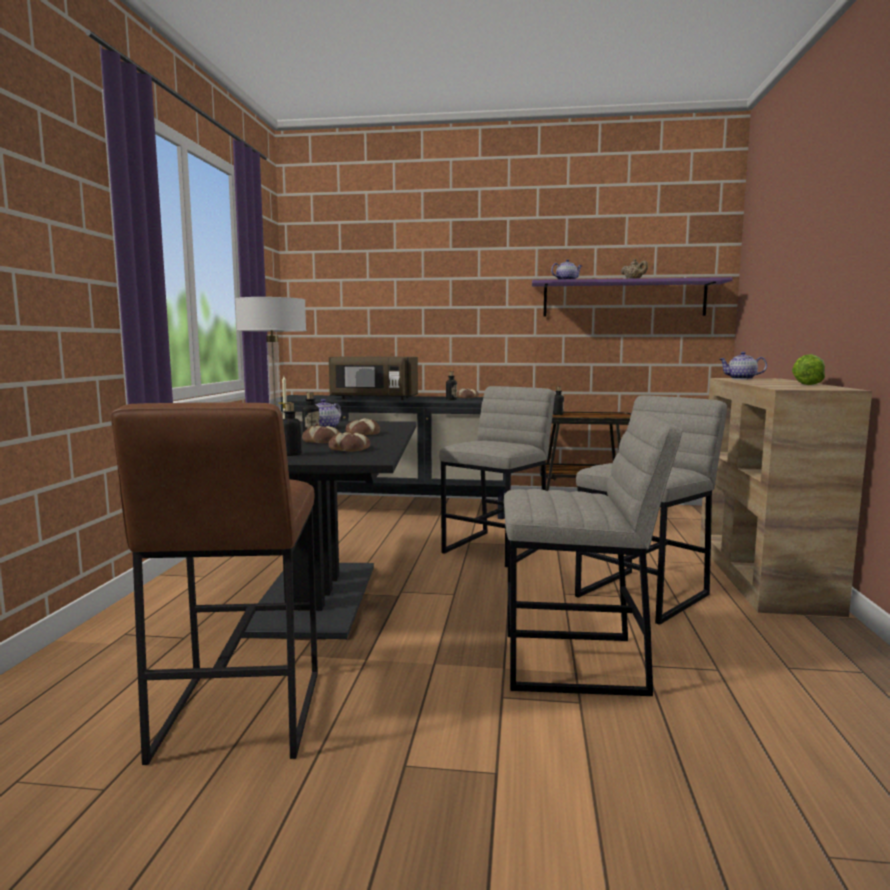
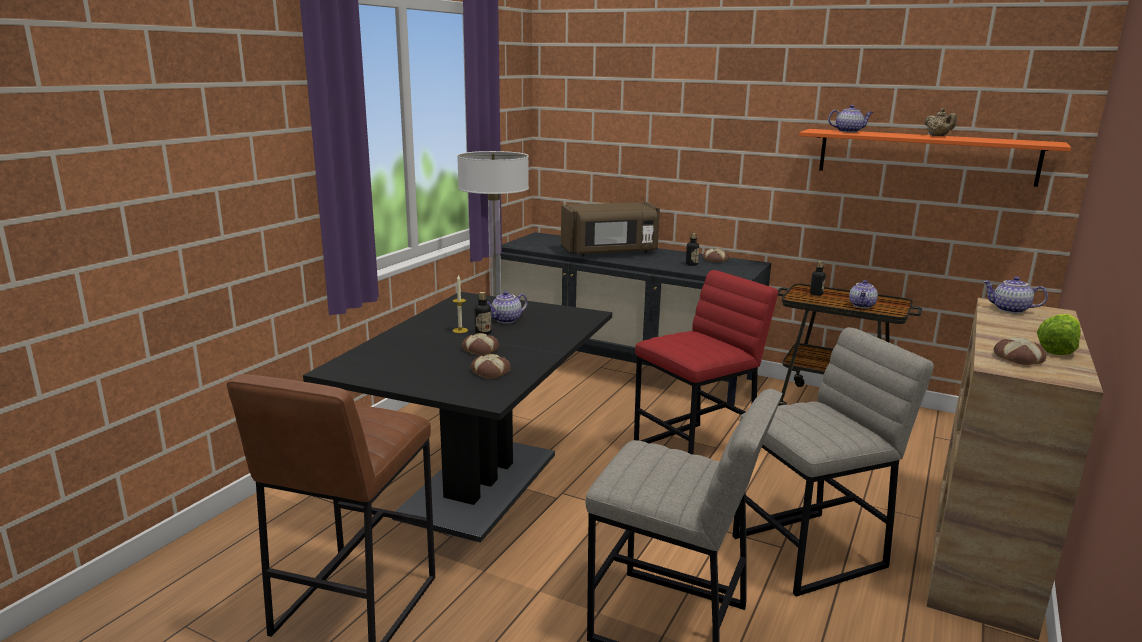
camera: 20 degrees right, 10 degrees up
bottle [283,403,301,456] -> none
brown microwave [329,356,418,400] -> brown microwave turned 45 degrees counterclockwise [561,202,660,256]
bread [346,418,380,435] -> bread moved to [993,337,1046,365]
grey chair [439,386,555,567] -> red chair [634,270,778,455]
purple shelf [532,277,733,317] -> orange shelf [799,129,1071,187]
none -> teapot [849,280,878,308]

